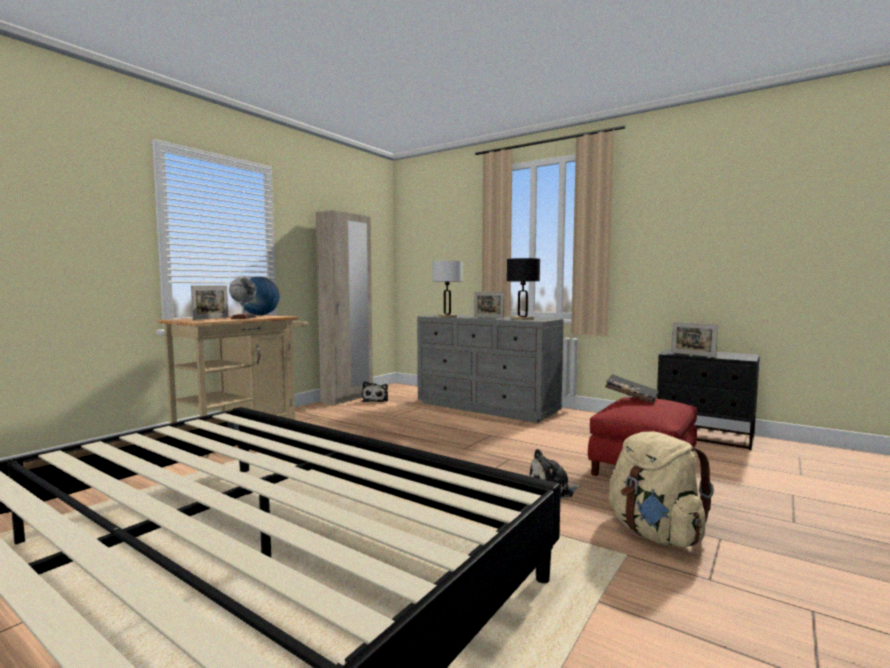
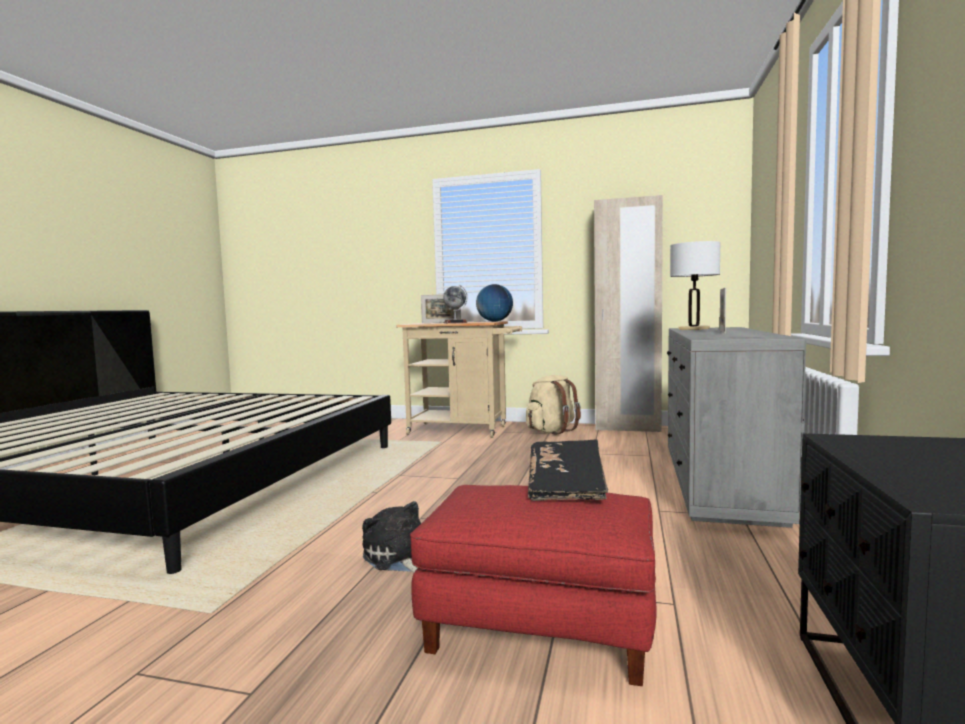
camera: 70 degrees right, 0 degrees up
plush toy [362,381,388,402] -> none
black table lamp [507,258,540,320] -> none
beige backpack [609,431,714,548] -> beige backpack moved to [526,375,581,435]
picture frame [671,322,718,358] -> none

